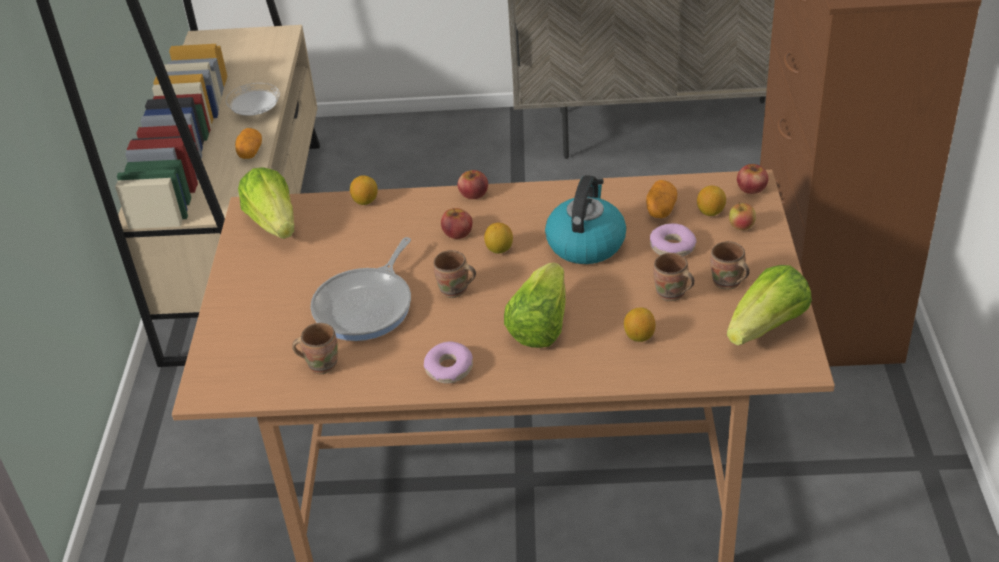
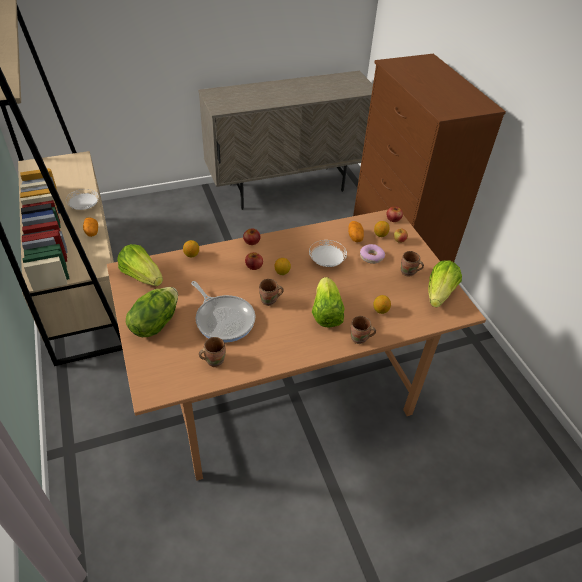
camera: 25 degrees left, 5 degrees up
frying pan [310,237,411,341] -> frying pan turned 45 degrees counterclockwise [191,281,255,343]
donut [424,342,473,384] -> none
kettle [545,175,626,264] -> white plate [309,240,347,267]
brown mug [654,253,695,301] -> brown mug moved to [350,316,376,344]
none -> lettuce [126,287,178,337]

